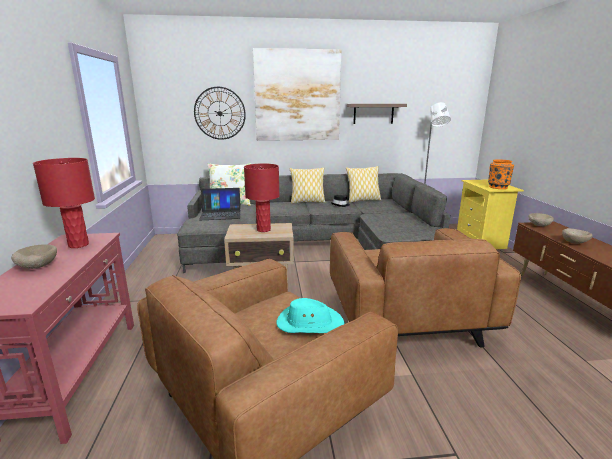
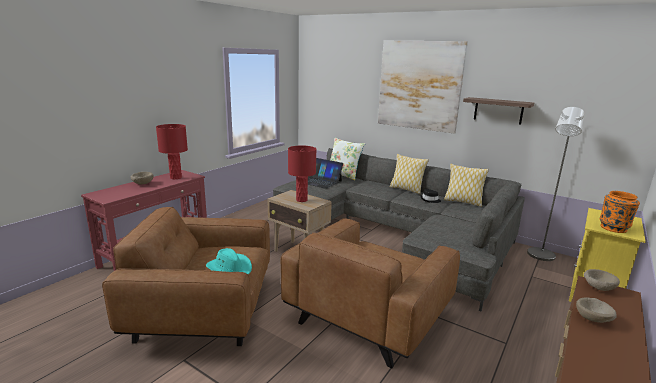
camera: 40 degrees right, 0 degrees up
wall clock [194,87,246,140] -> none

